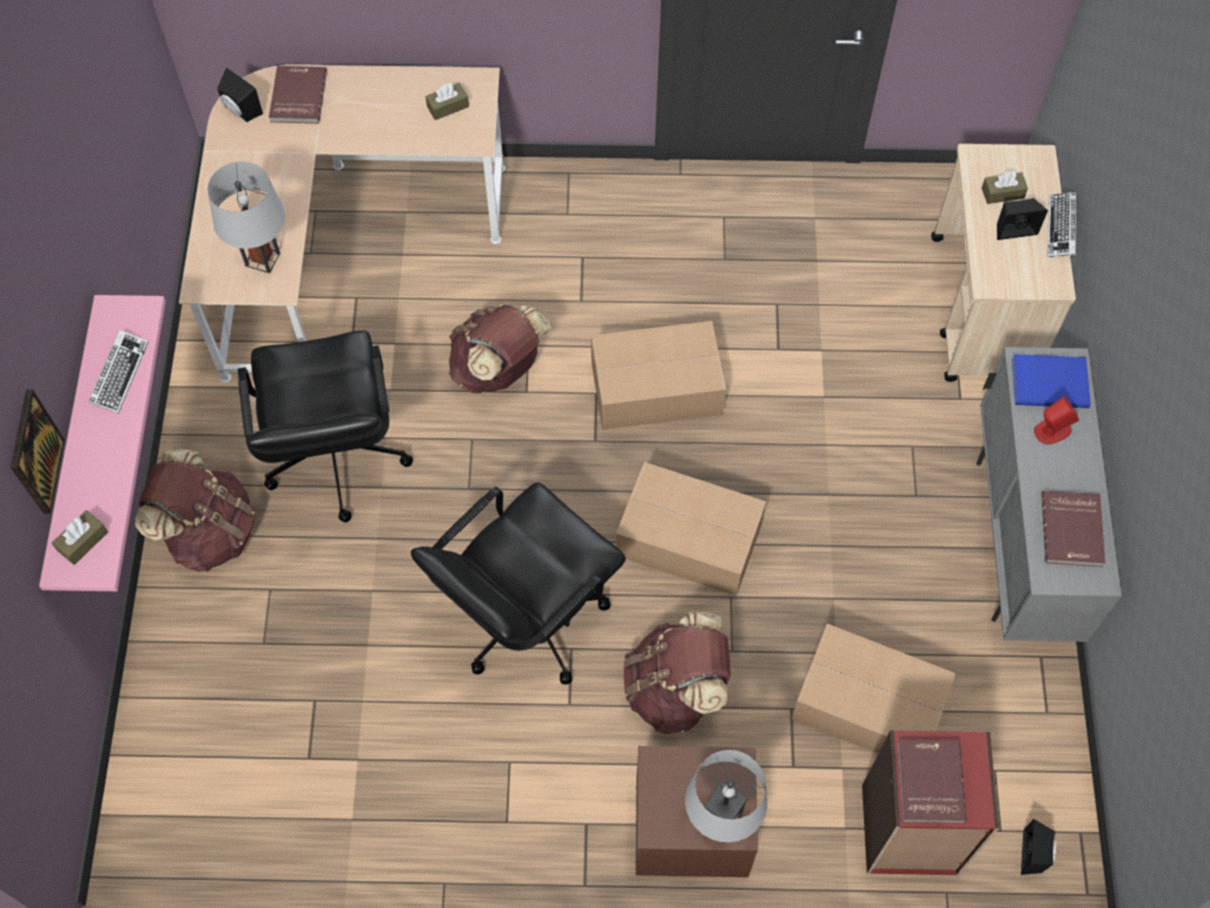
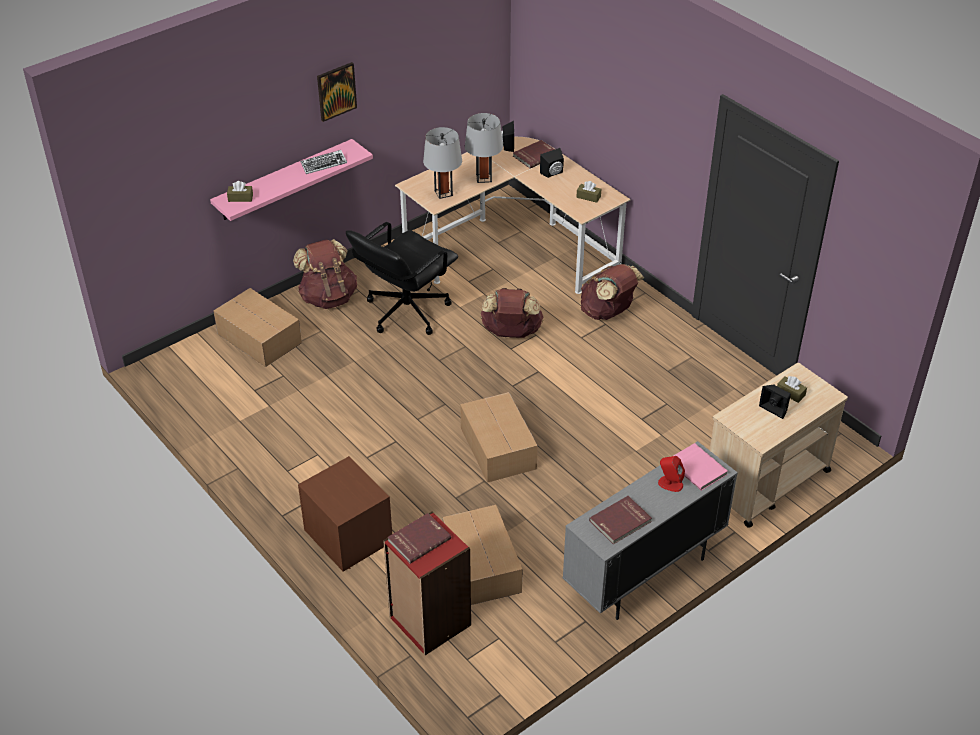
camera: 50 degrees right, 20 degrees down
picture [10,390,65,514] -> picture moved to [317,62,357,122]
black office chair [411,482,626,685] -> none
cardboard box [591,321,726,430] -> cardboard box moved to [213,288,302,367]
brown backpack [624,611,731,734] -> brown backpack moved to [581,264,644,320]
grey table lamp [685,750,767,843] -> grey table lamp moved to [465,113,503,183]
blue book [1012,354,1091,408] -> pink book [674,443,728,491]
black speaker [1021,819,1056,875] -> black speaker moved to [540,148,564,178]
keyboard [1048,192,1077,257] -> none

